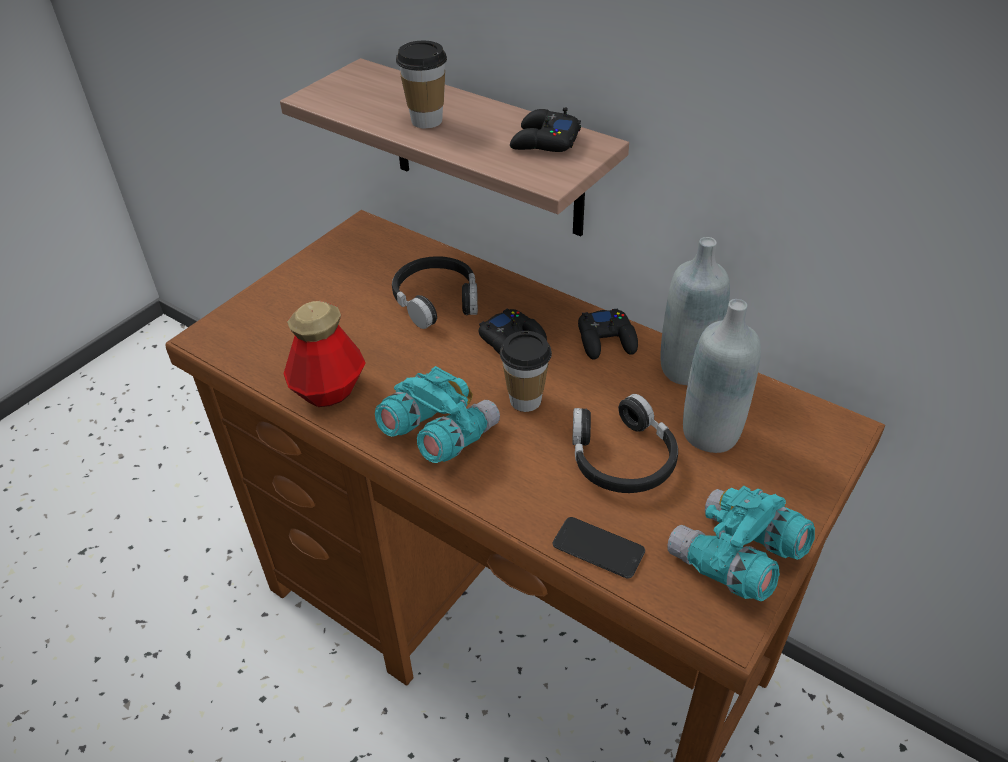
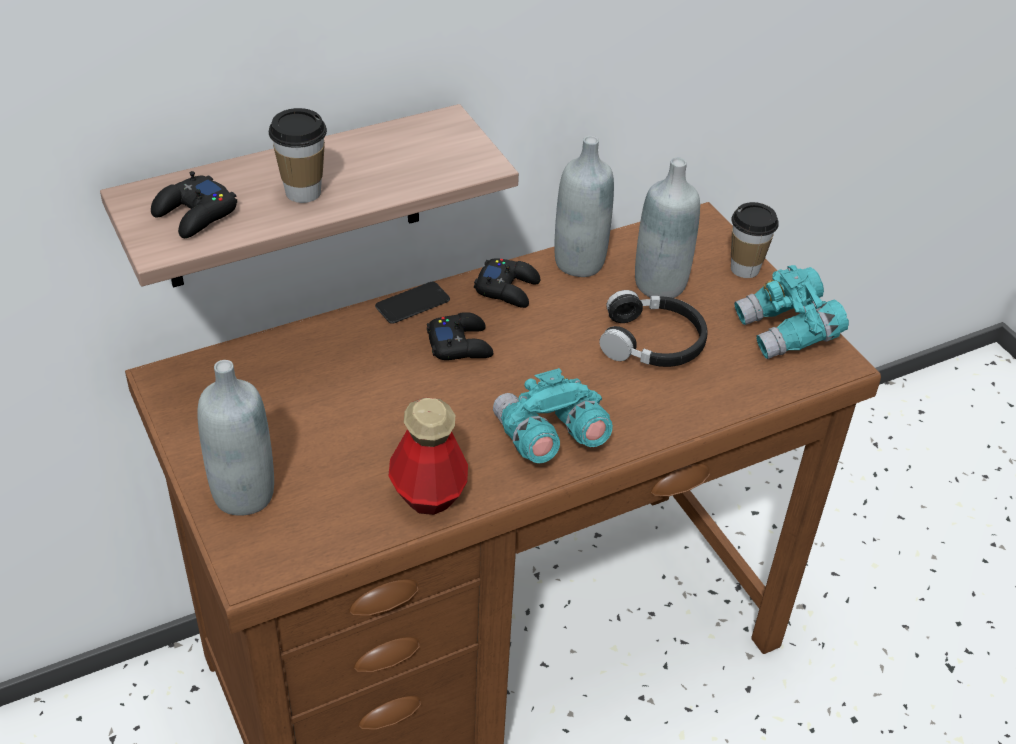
camera: 65 degrees left, 0 degrees up
black headphones [392,256,478,329] -> none
cup [500,331,552,412] -> cup moved to [731,202,778,278]
black game controller [510,107,581,152] -> black game controller moved to [151,171,237,238]
phone [553,517,645,578] -> phone moved to [375,281,450,324]
none -> grey bottle [197,360,274,516]

